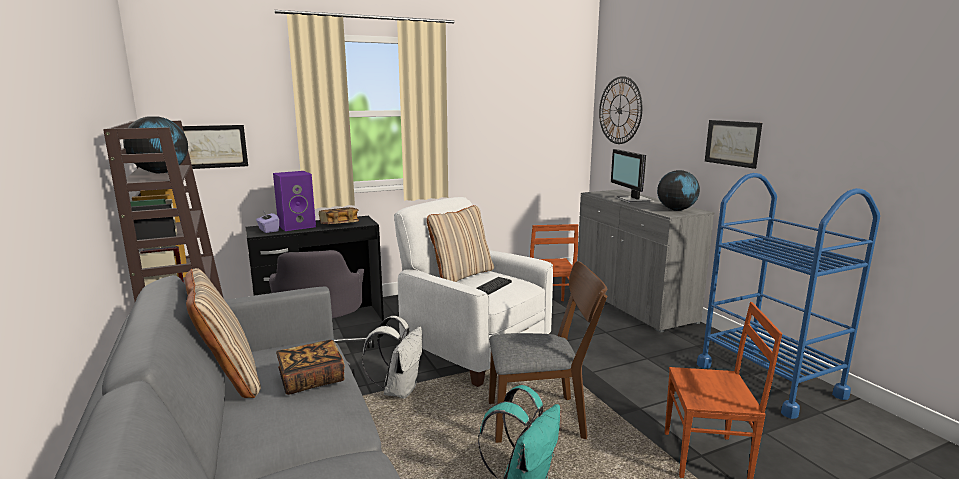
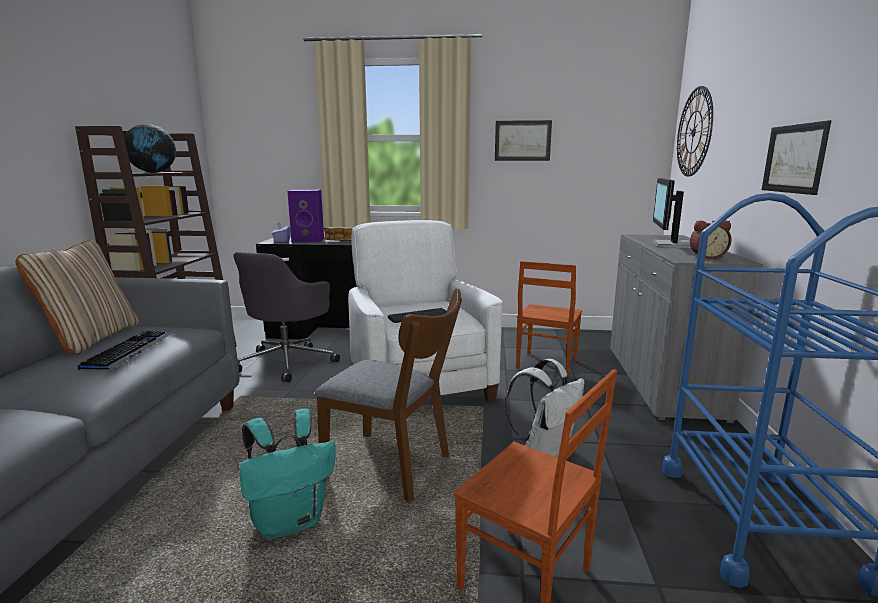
camera: 30 degrees right, 0 degrees up
picture [183,125,248,169] -> picture moved to [495,120,552,161]
book [276,340,344,395] -> keyboard [78,331,171,370]
white backpack [362,316,422,399] -> white backpack moved to [505,359,585,457]
beige pillow [427,205,494,282] -> none
globe [657,170,700,211] -> alarm clock [690,220,732,259]

